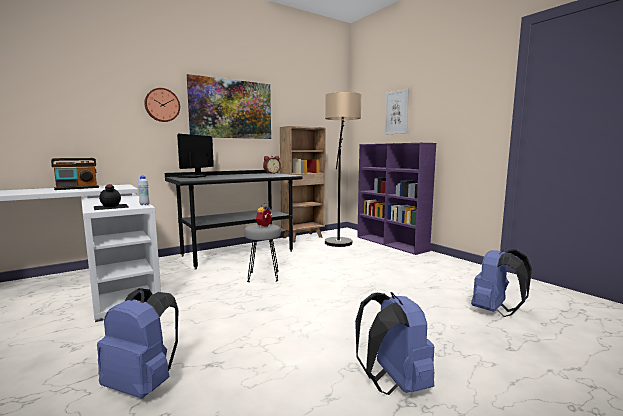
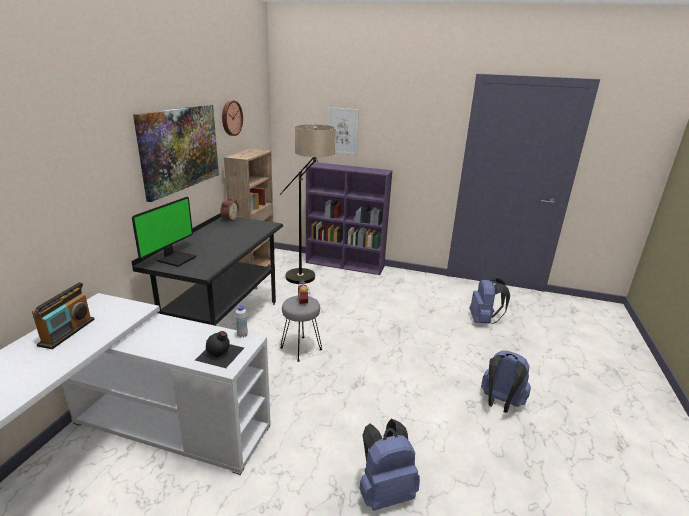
camera: 40 degrees left, 15 degrees up
wall clock [144,88,180,122] -> wall clock moved to [222,100,243,136]
monitor [177,134,214,178] -> monitor turned 135 degrees counterclockwise [132,197,197,267]

